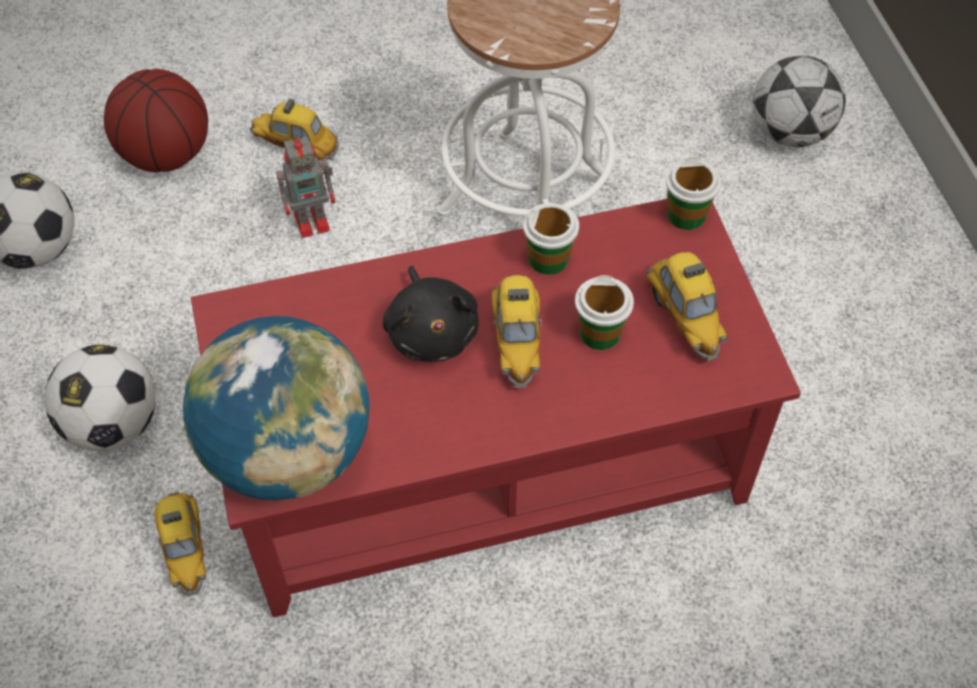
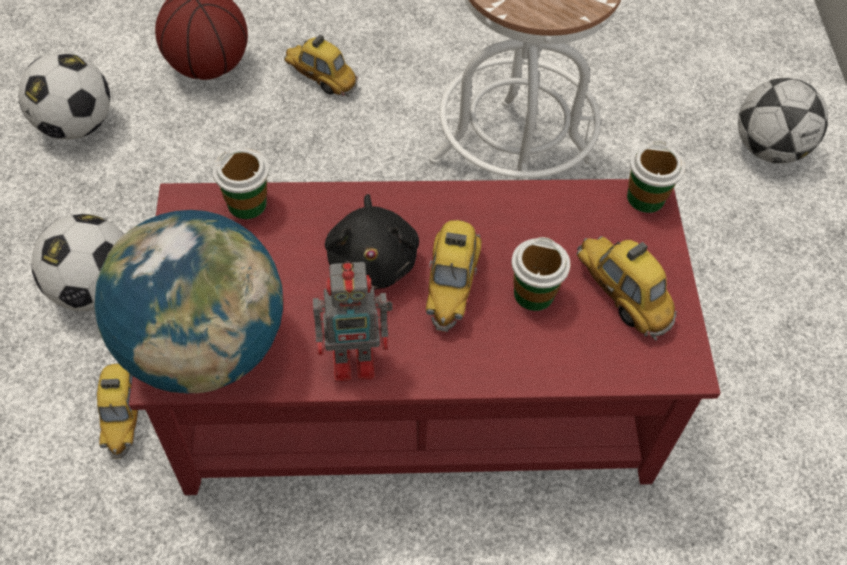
camera: 10 degrees right, 0 degrees up
toy robot [276,135,336,238] -> toy robot moved to [313,261,393,382]
cup [523,203,579,275] -> cup moved to [213,148,269,219]
toy car [646,252,727,361] -> toy car turned 150 degrees clockwise [577,236,678,341]

